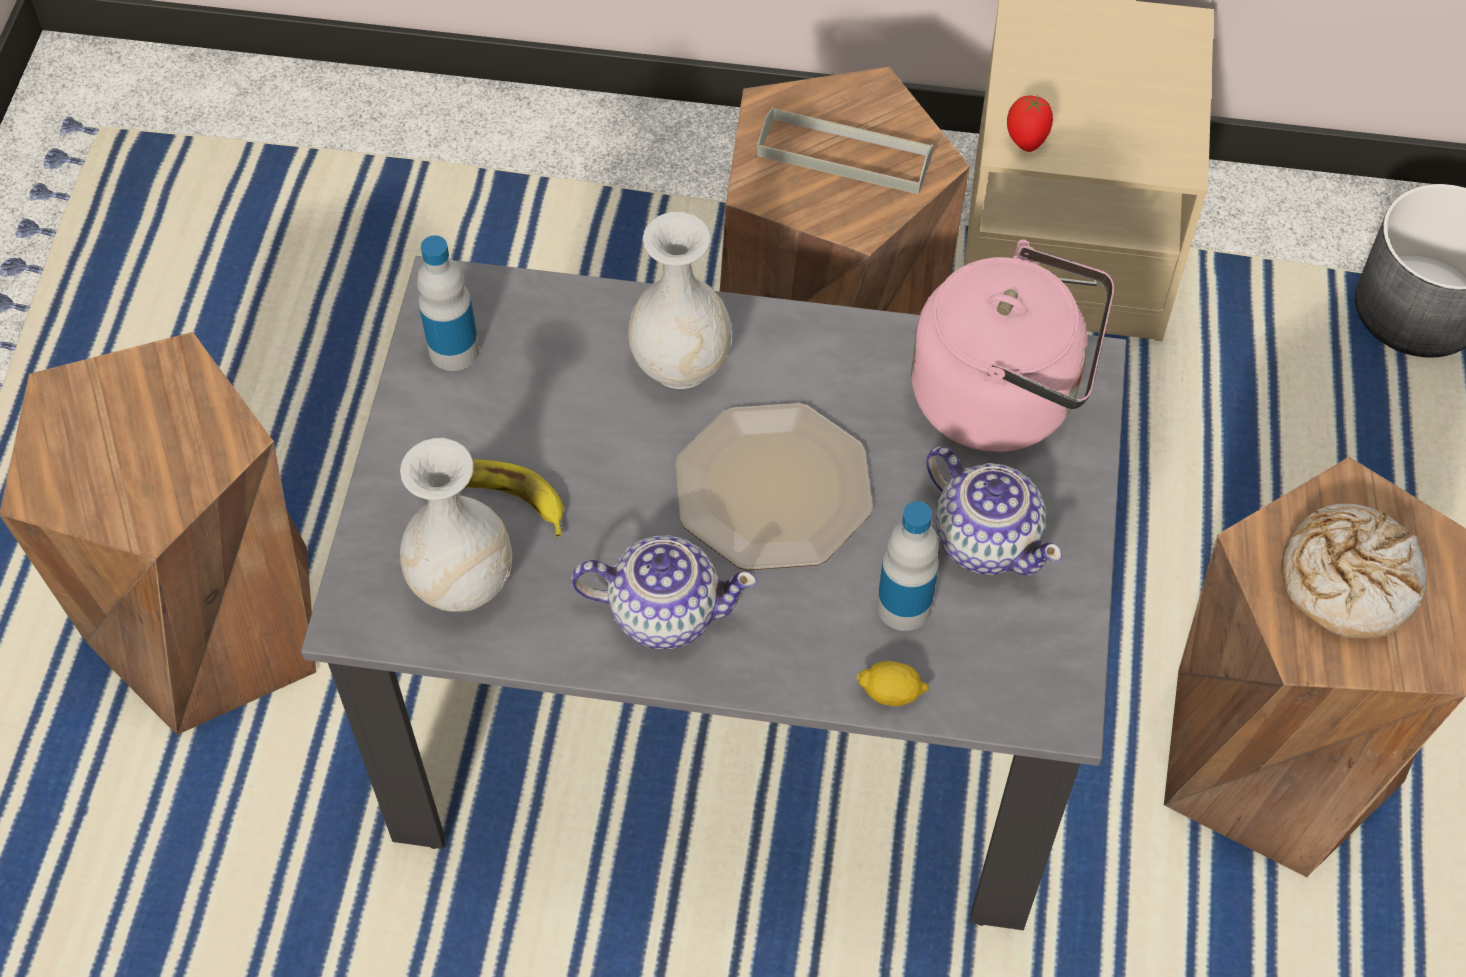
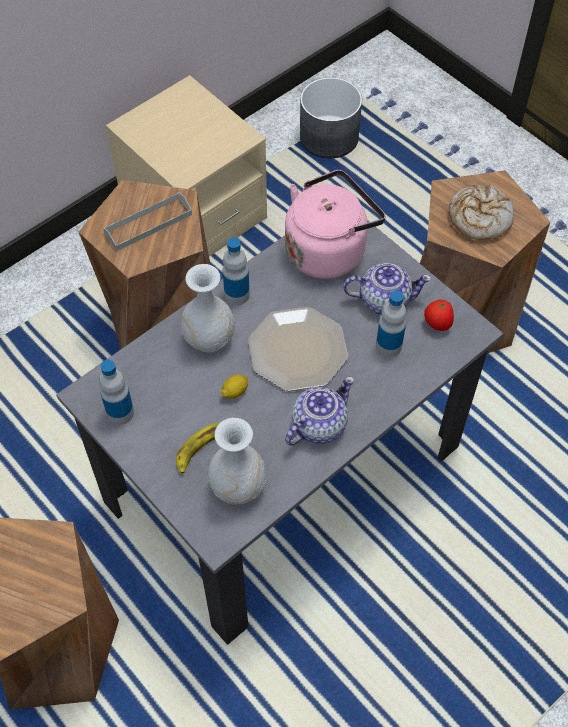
camera: 50 degrees left, 0 degrees up
lemon [856,661,929,706] -> lemon moved to [221,374,248,399]
tomato [1007,96,1053,152] -> tomato moved to [424,300,454,331]
none -> bottle [222,237,250,305]

